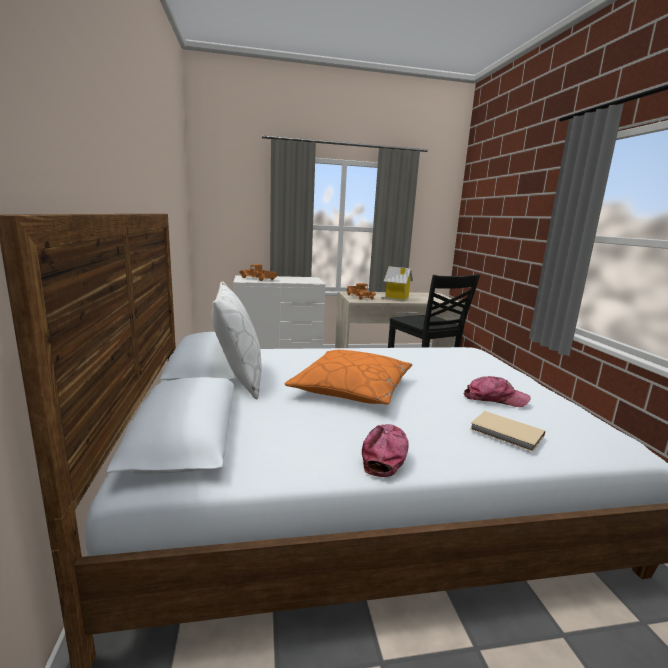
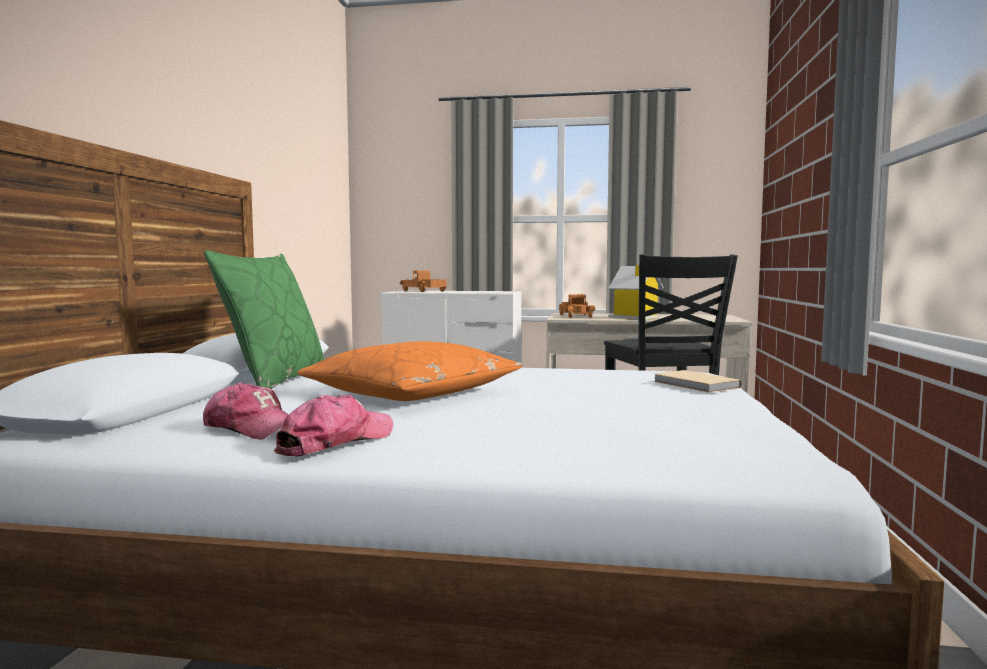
camera: 20 degrees right, 10 degrees down
white pillow [212,281,261,400] -> green pillow [204,250,325,389]
cap [464,376,530,407] -> cap moved to [203,382,289,439]
beige book [470,411,545,452] -> beige book moved to [653,370,742,393]

